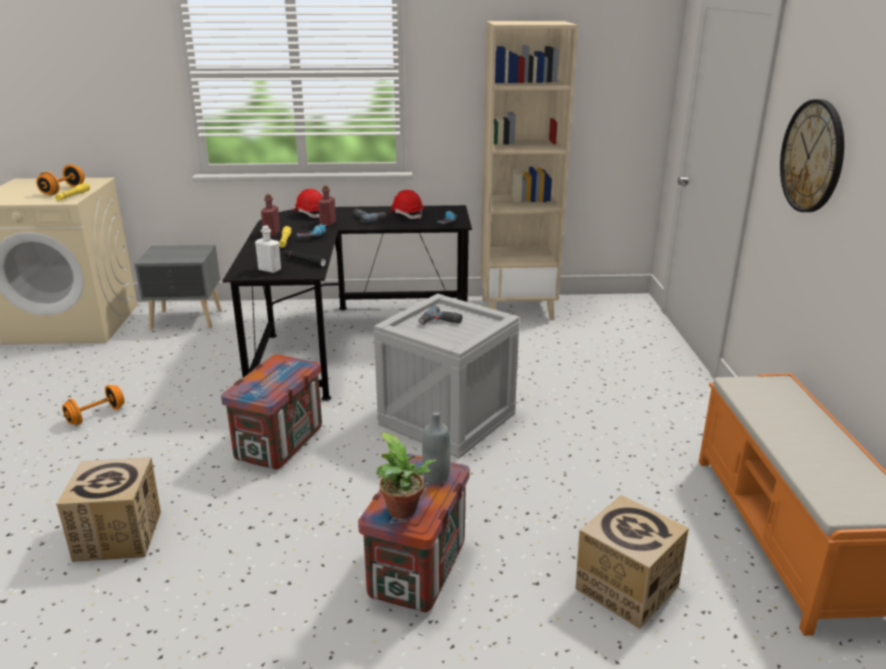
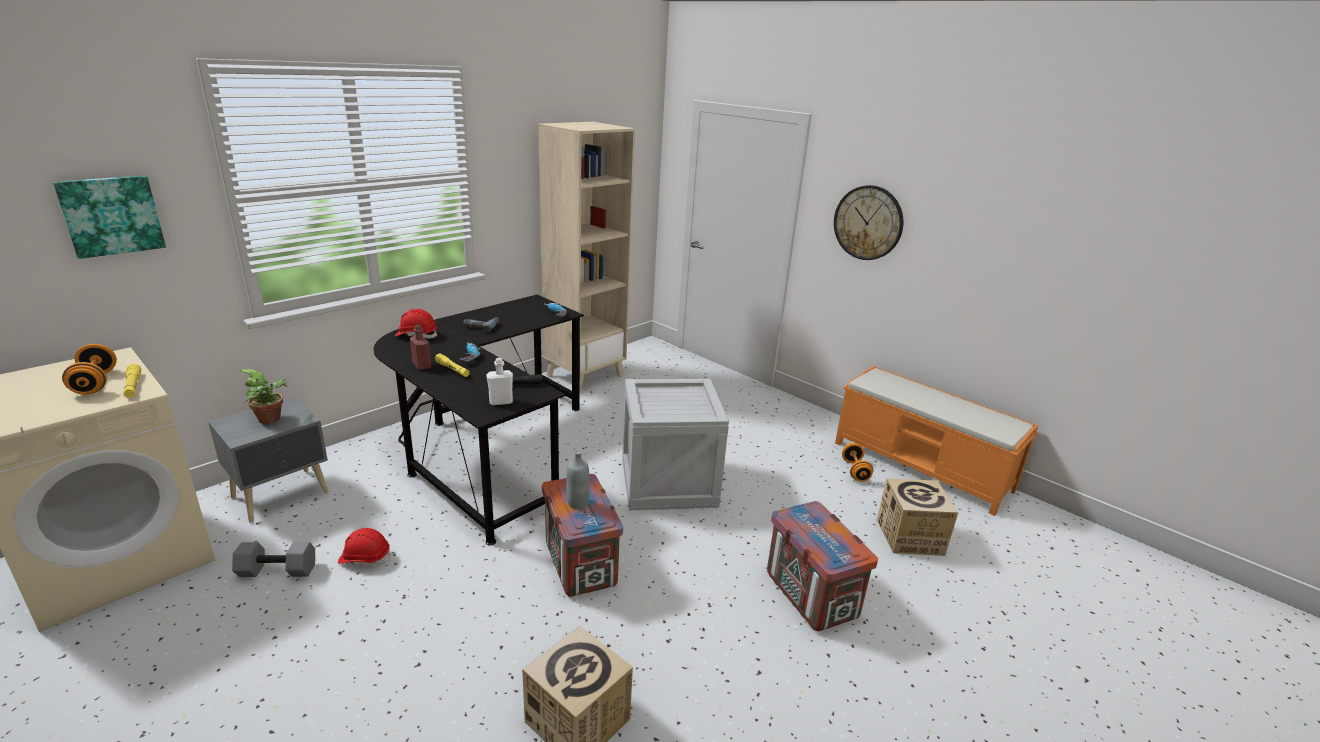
camera: 45 degrees left, 0 degrees up
orange dumbbell [62,385,125,425] -> orange dumbbell moved to [842,443,873,482]
red bottle [318,186,336,226] -> none
potted plant [376,433,438,519] -> potted plant moved to [240,369,288,424]
red hard hat [389,190,424,219] -> red hard hat moved to [338,528,391,566]
power drill [419,306,462,325] -> none
grey bottle [422,411,450,484] -> grey bottle moved to [567,451,590,509]
none -> picture [53,176,166,259]
none -> grey dumbbell [232,542,315,577]

